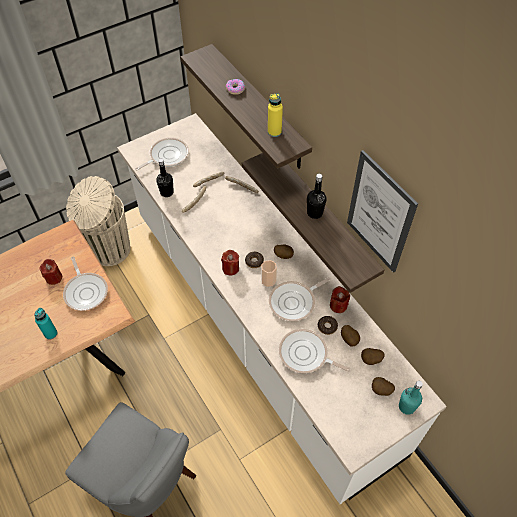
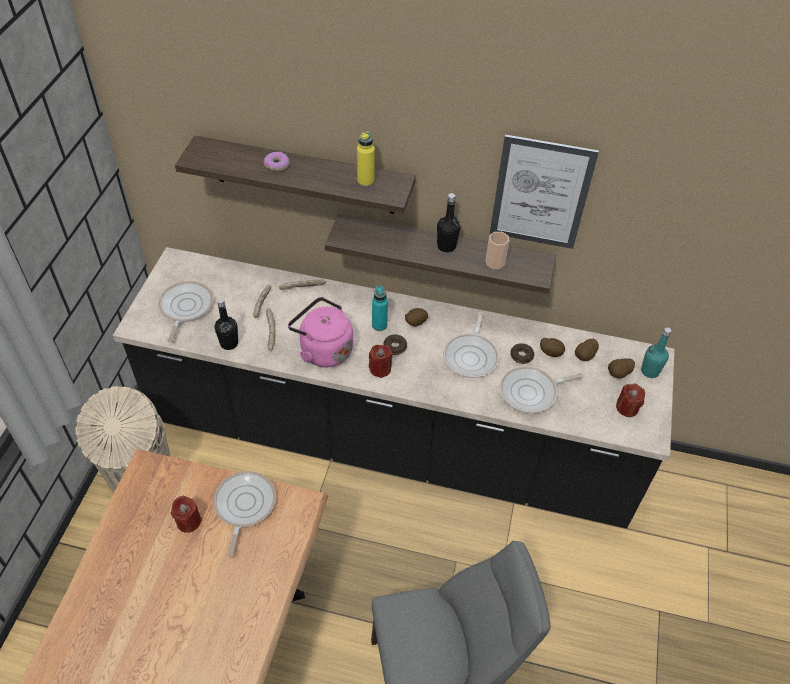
camera: 45 degrees left, 5 degrees down
turquoise bottle [34,308,57,340] -> turquoise bottle moved to [372,286,388,331]
frying pan [63,257,108,311] -> frying pan turned 105 degrees counterclockwise [213,471,276,558]
white counter [117,113,447,504] -> black counter [113,247,675,529]
cup [261,260,277,287] -> cup moved to [485,232,510,269]
red candle [330,286,350,313] -> red candle moved to [616,384,645,417]
none -> pink kettle [288,297,353,367]

